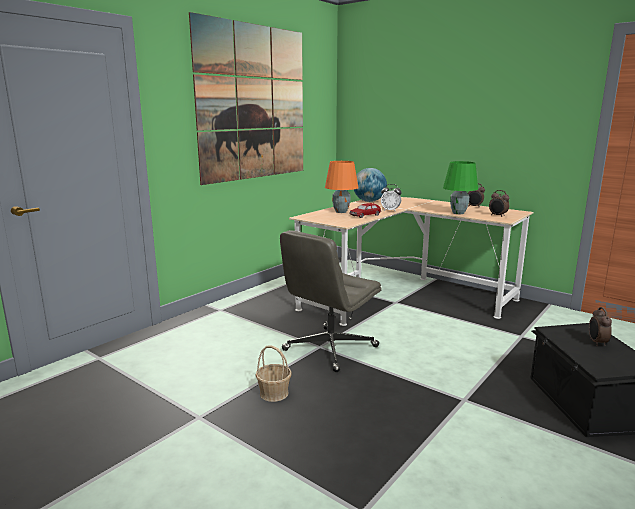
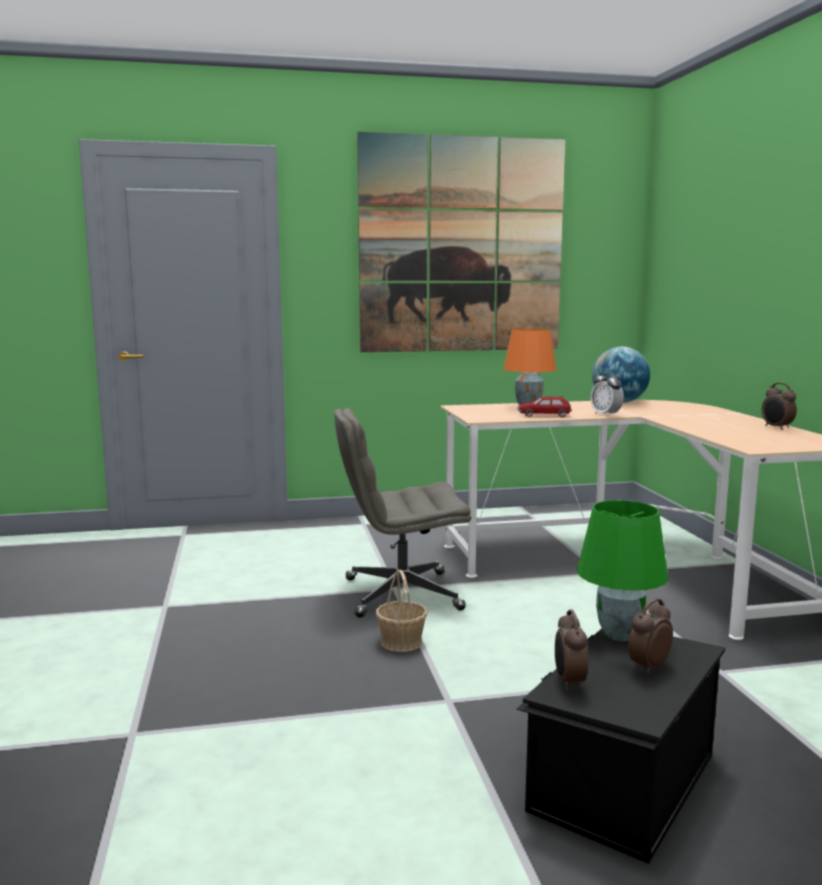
camera: 40 degrees right, 5 degrees down
basket [255,345,292,402] -> basket moved to [376,570,427,652]
green table lamp [443,161,478,214] -> green table lamp moved to [577,500,669,641]
alarm clock [489,190,509,216] -> alarm clock moved to [555,609,588,690]

